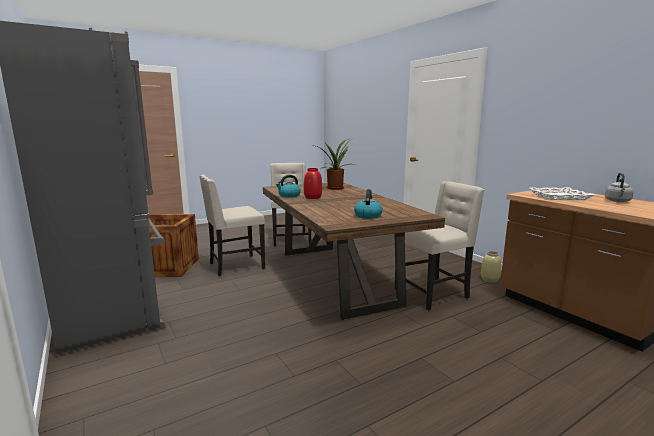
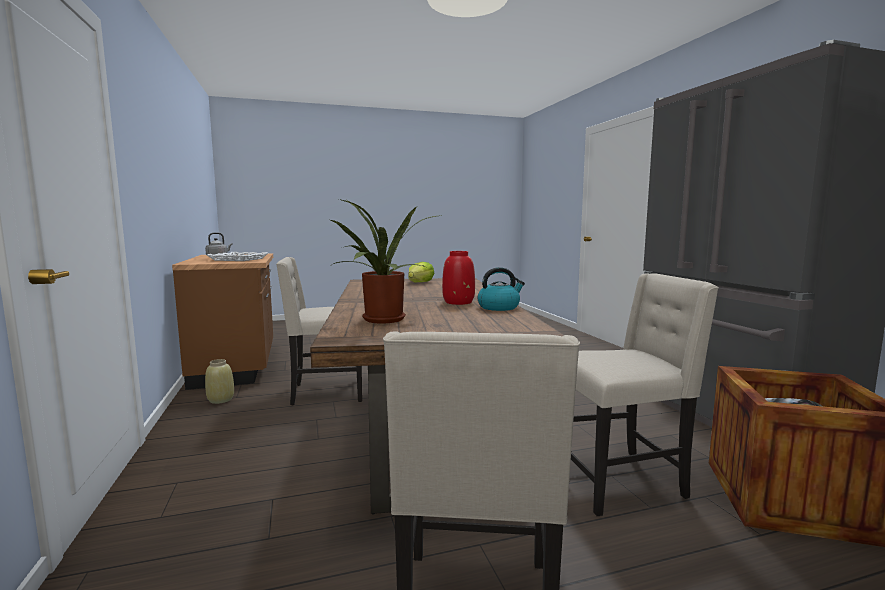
camera: 165 degrees left, 5 degrees down
kettle [354,189,383,219] -> lettuce [408,262,435,282]

